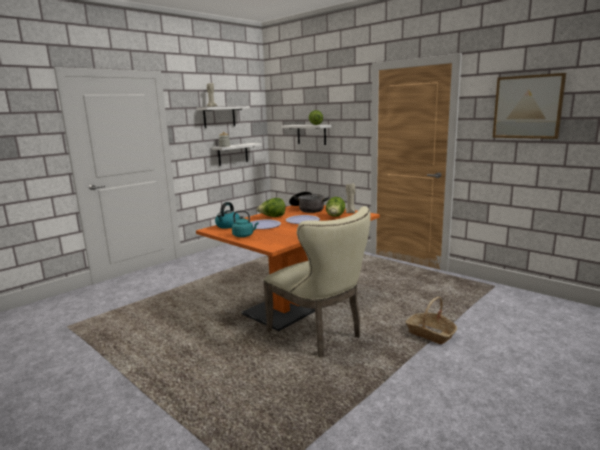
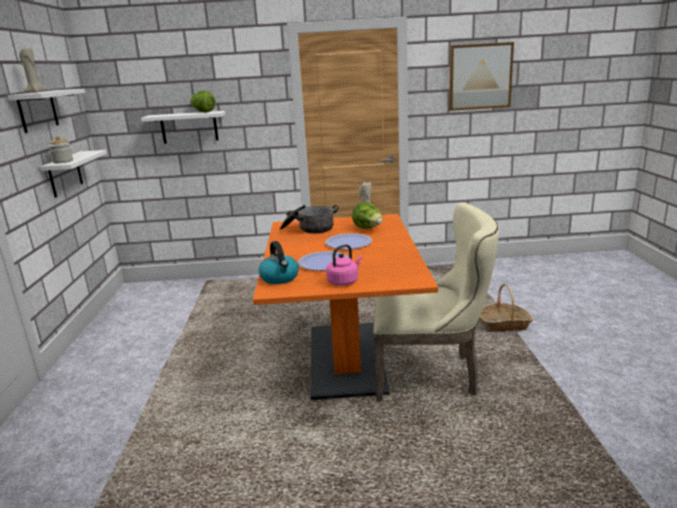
camera: 45 degrees left, 5 degrees up
turquoise kettle [232,211,258,237] -> pink kettle [326,244,362,286]
lettuce [256,198,286,217] -> none

